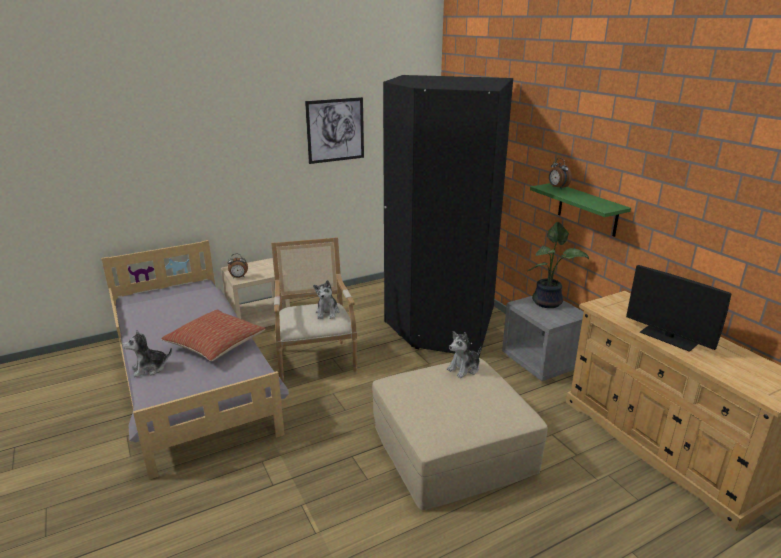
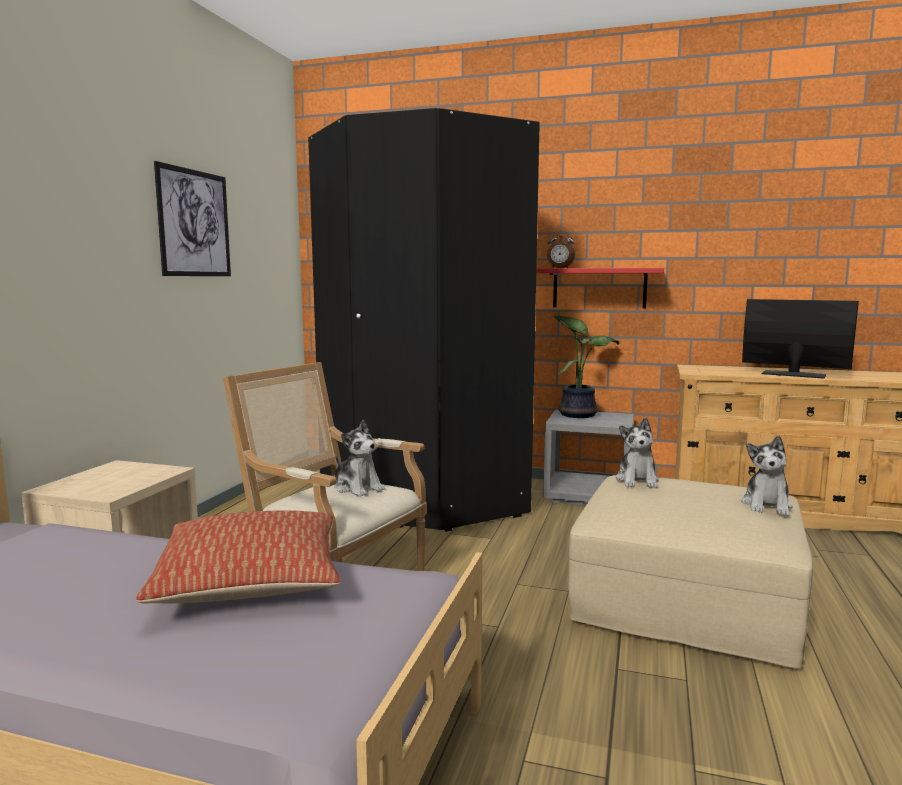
camera: 45 degrees left, 15 degrees down
plush toy [122,330,172,377] -> plush toy moved to [741,436,793,516]
alarm clock [228,254,248,278] -> none
green shelf [530,183,631,237] -> red shelf [536,268,664,308]
monitor [626,265,732,352] -> monitor turned 150 degrees counterclockwise [742,299,859,379]

